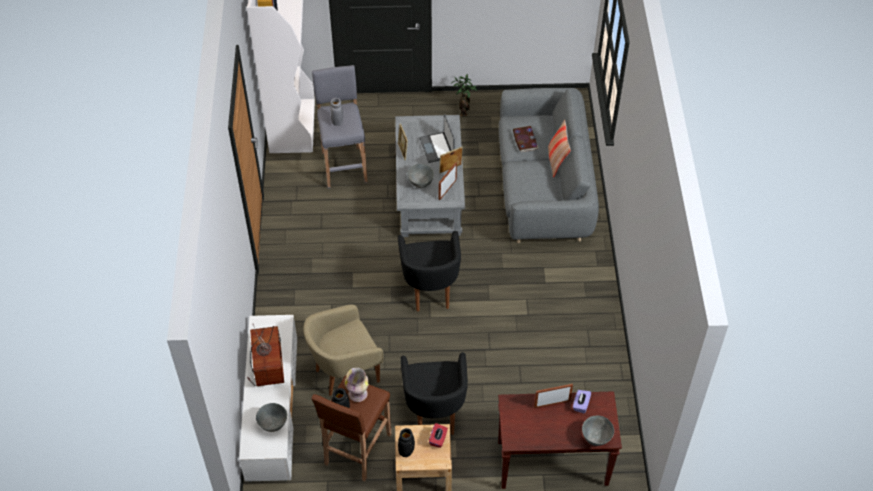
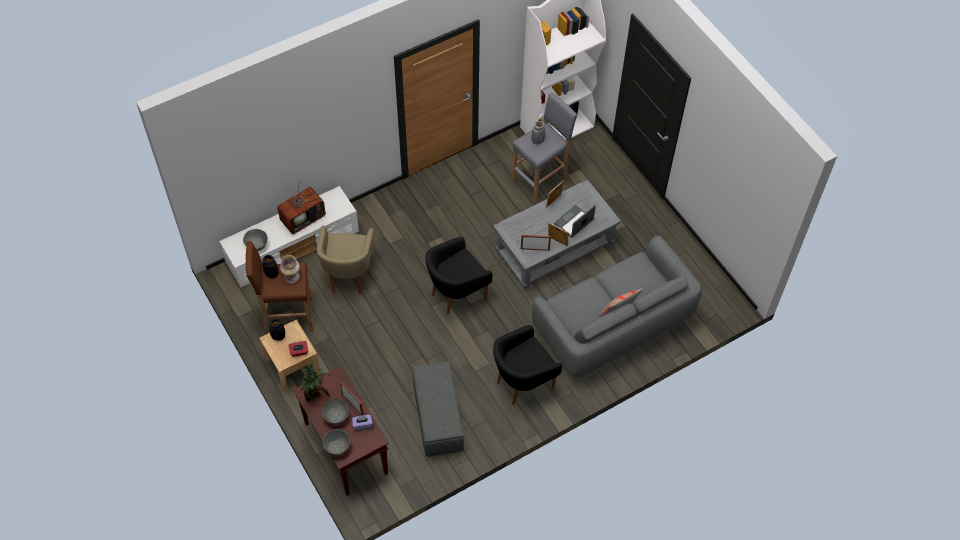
camera: 60 degrees right, 5 degrees up
beige armchair [303,304,383,396] -> beige armchair turned 120 degrees counterclockwise [317,226,374,295]
black armchair [401,352,468,435] -> black armchair moved to [493,325,562,405]
grey bowl [407,164,434,188] -> grey bowl moved to [322,399,349,425]
potted plant [451,74,477,117] -> potted plant moved to [301,364,331,403]
book [513,126,538,152] -> none
none -> grey ottoman [412,361,464,457]

